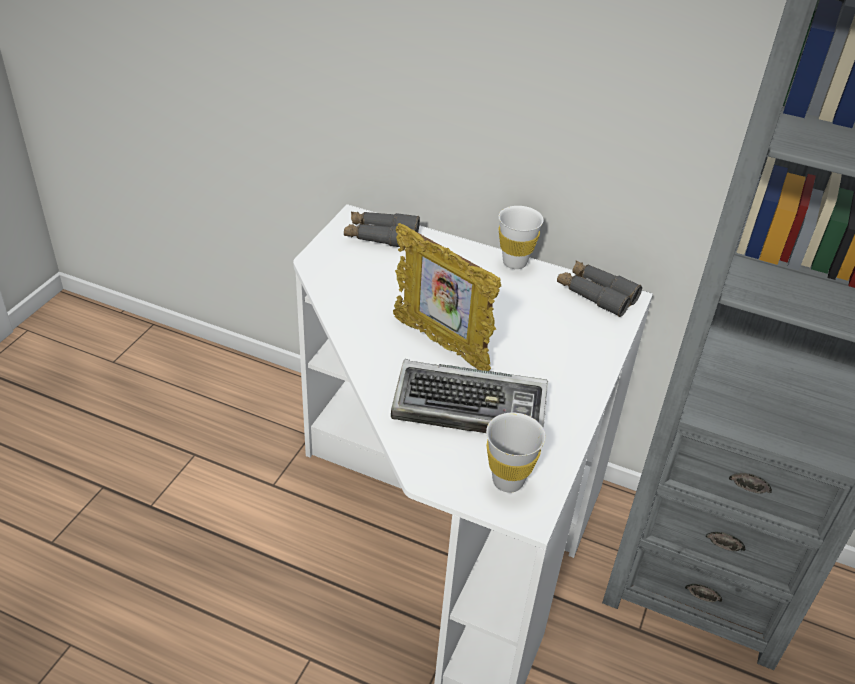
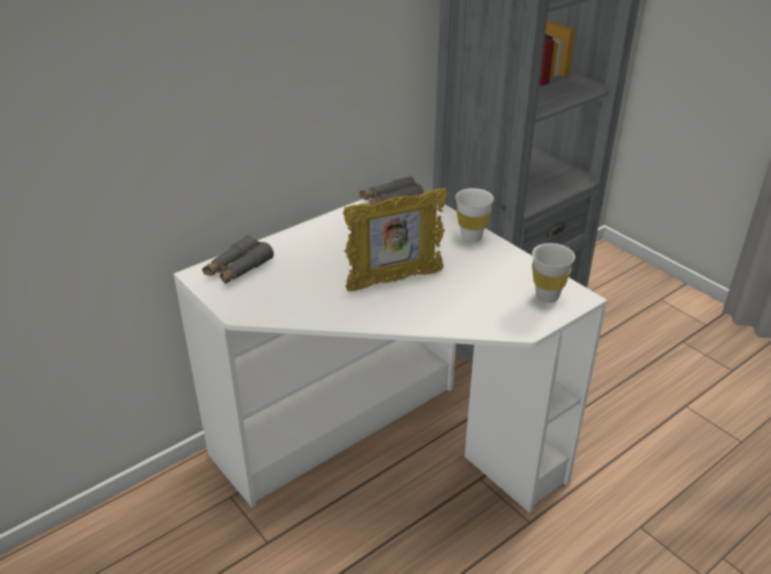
camera: 60 degrees left, 5 degrees down
keyboard [391,359,548,433] -> none
white cup [499,206,544,269] -> white cup moved to [455,188,494,242]

